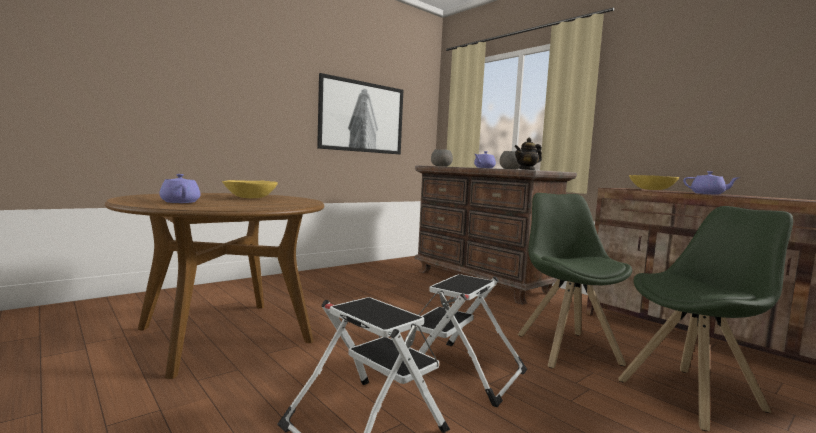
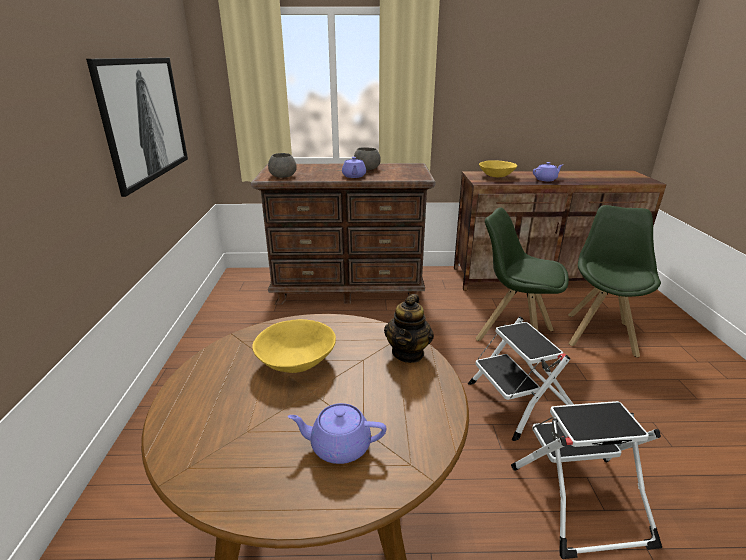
camera: 50 degrees left, 20 degrees up
teapot [514,138,542,170] -> teapot moved to [384,294,434,363]

